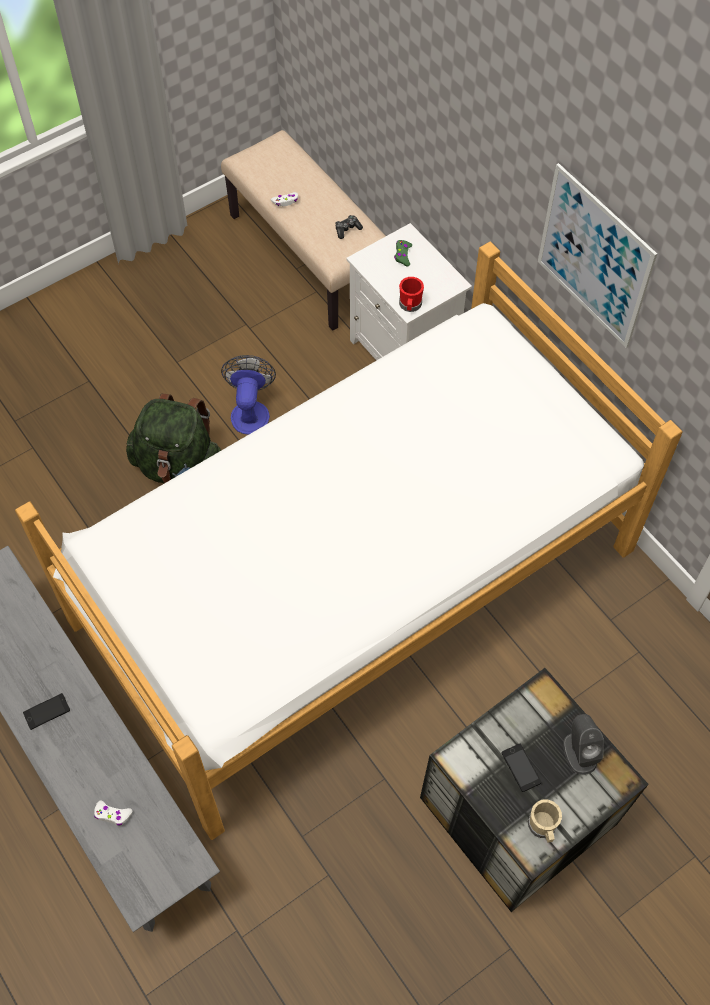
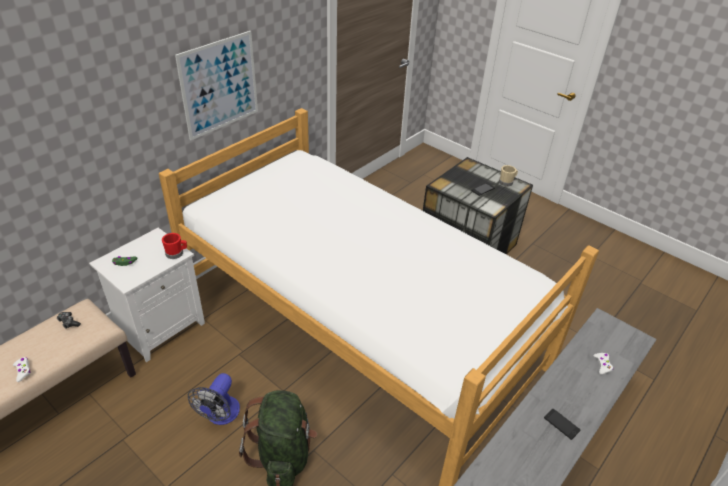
camera: 105 degrees left, 20 degrees down
fan [221,355,276,435] -> fan turned 60 degrees counterclockwise [188,373,240,425]
grey speaker [563,714,604,775] -> none

